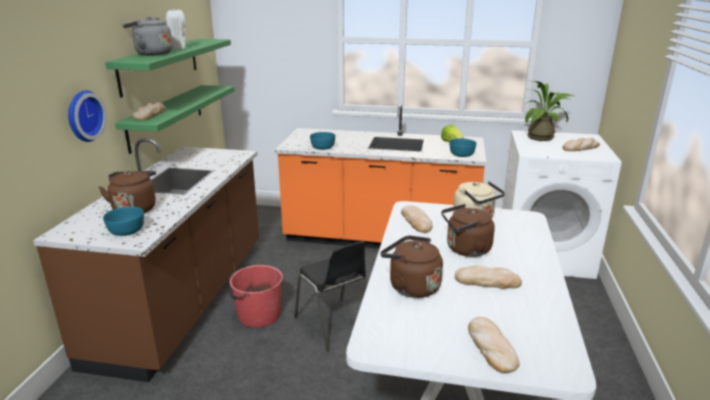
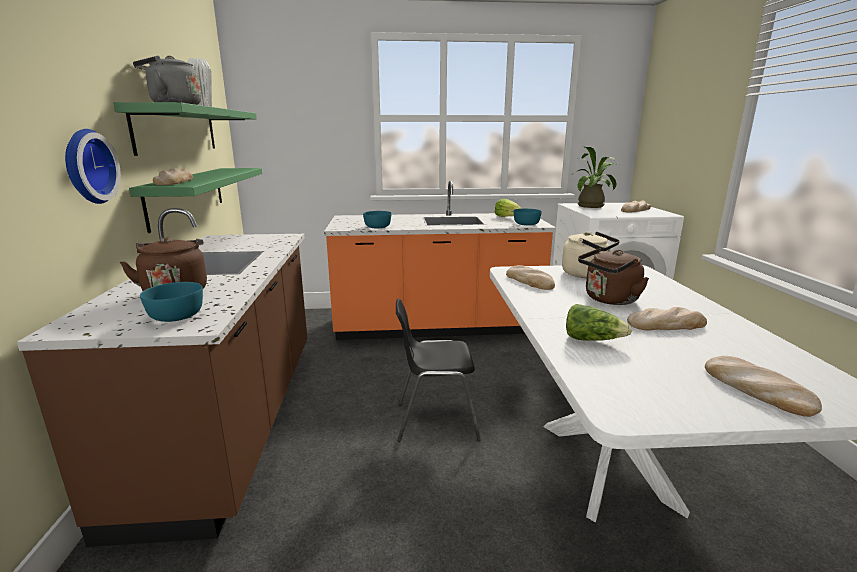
camera: 15 degrees left, 5 degrees down
red bucket [230,265,283,328] -> none
black chair [295,241,367,352] -> black chair turned 135 degrees clockwise [396,299,481,442]
brown kettle [381,235,443,298] -> lettuce [566,304,632,341]

